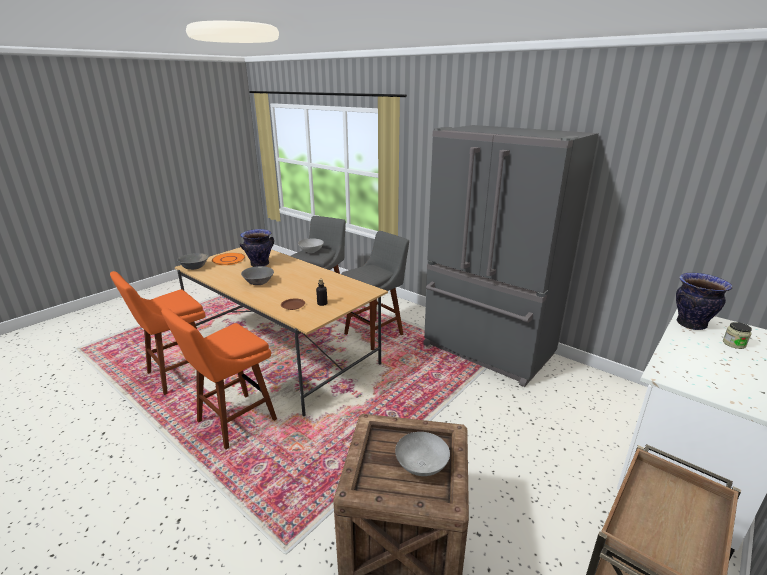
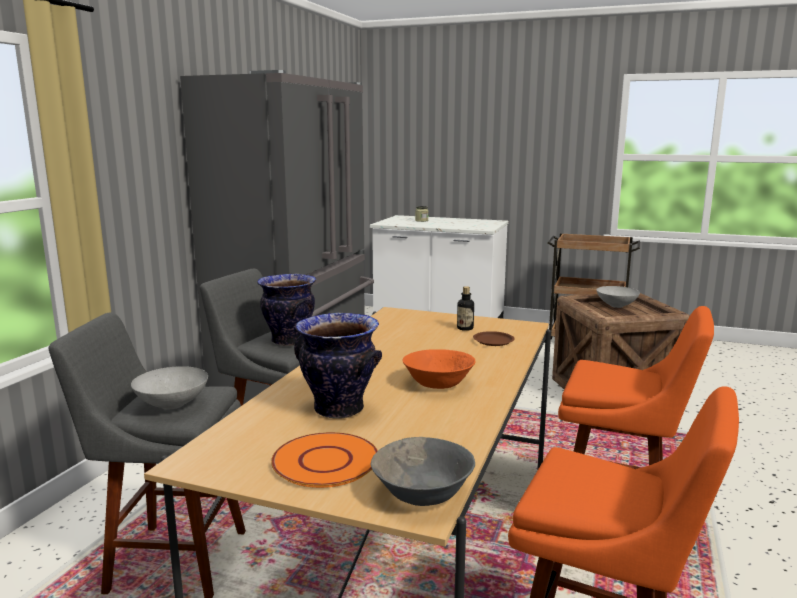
camera: 110 degrees left, 10 degrees down
grey bowl [241,266,274,285] -> orange bowl [402,349,475,389]
vase [676,273,733,330] -> vase moved to [257,273,316,346]

